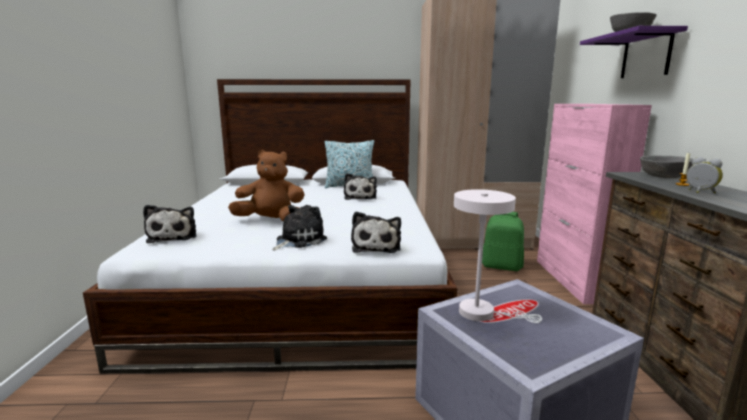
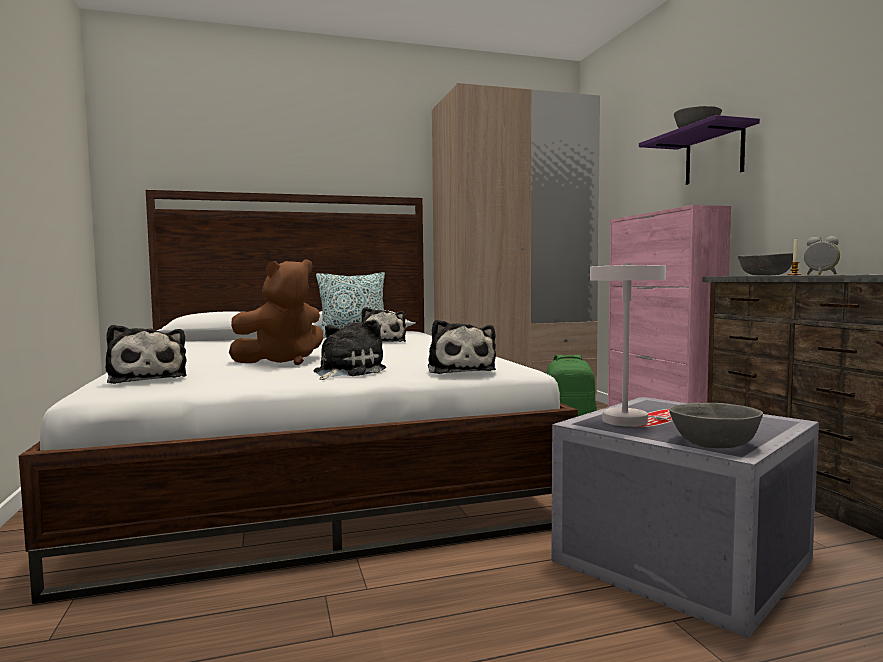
camera: 15 degrees left, 10 degrees down
brown plush toy [228,150,305,222] -> brown plush toy turned 150 degrees clockwise [229,259,323,365]
none -> grey bowl [669,403,763,448]

